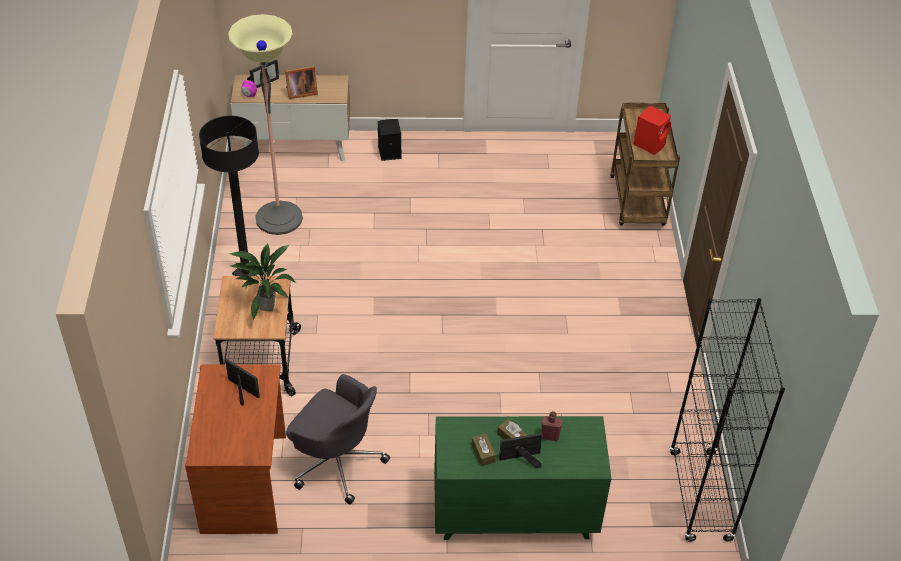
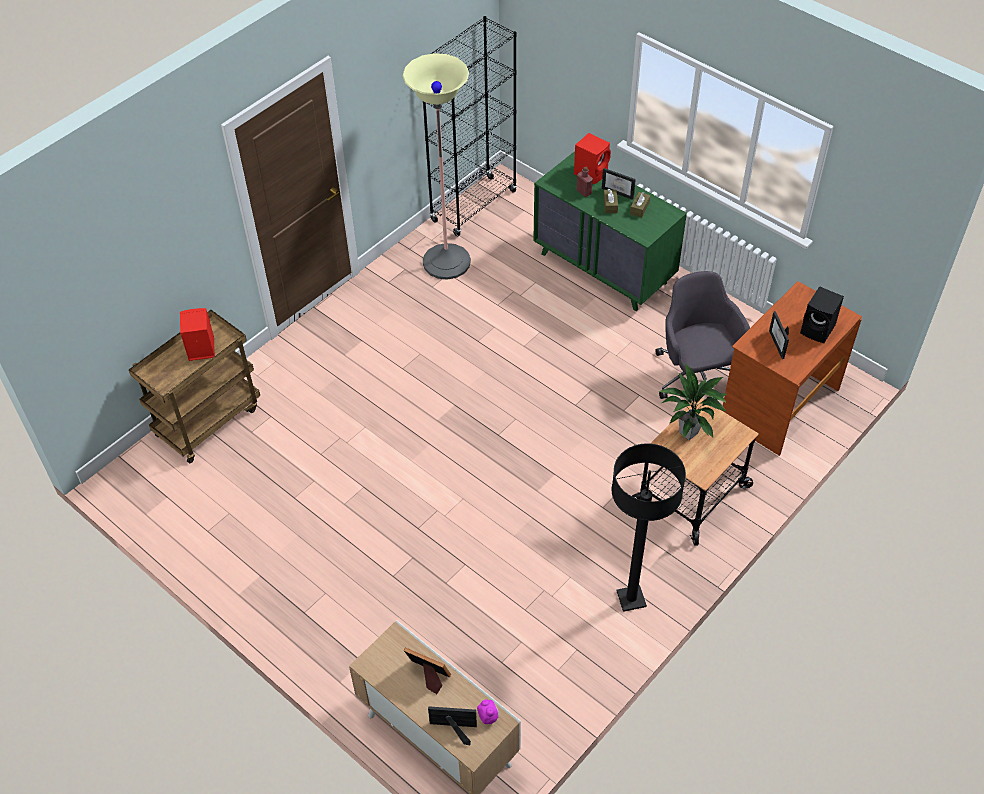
camera: 135 degrees left, 5 degrees up
floor lamp [228,14,303,235] -> floor lamp moved to [403,53,471,280]
black speaker [378,119,401,161] -> black speaker moved to [800,286,844,343]
none -> red speaker [574,133,611,184]

